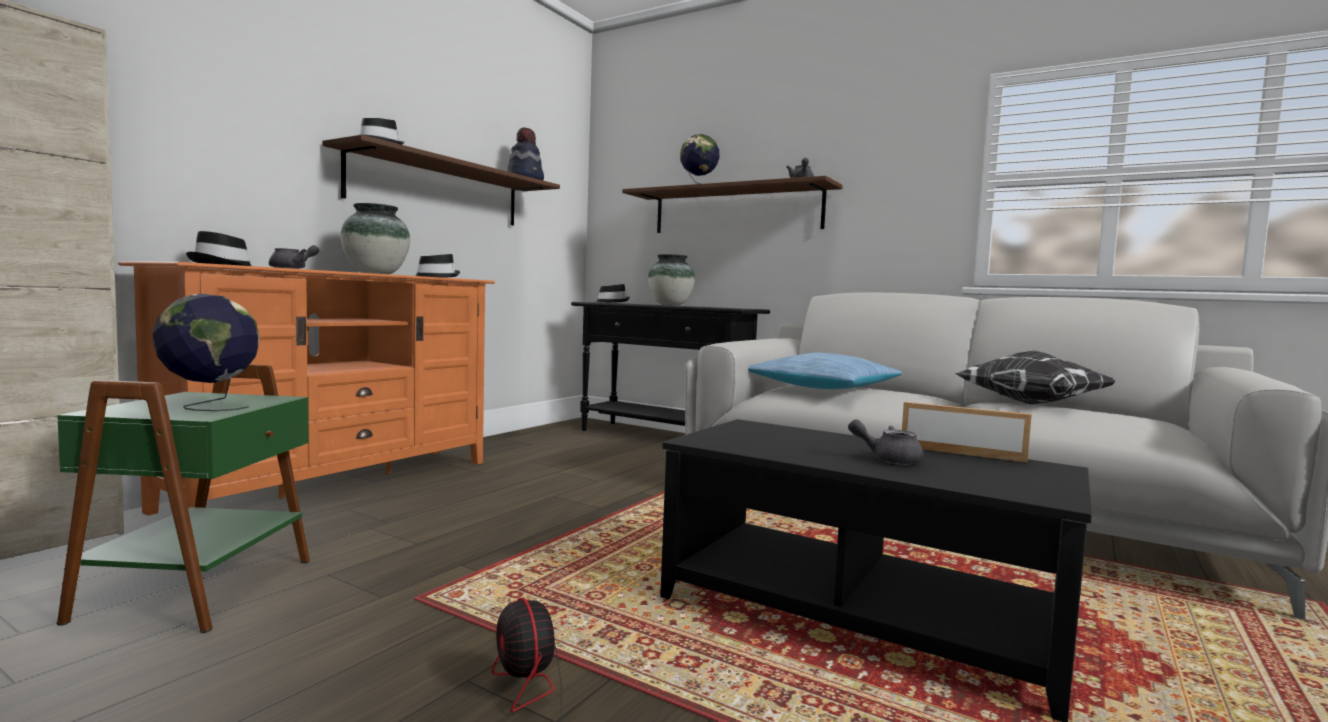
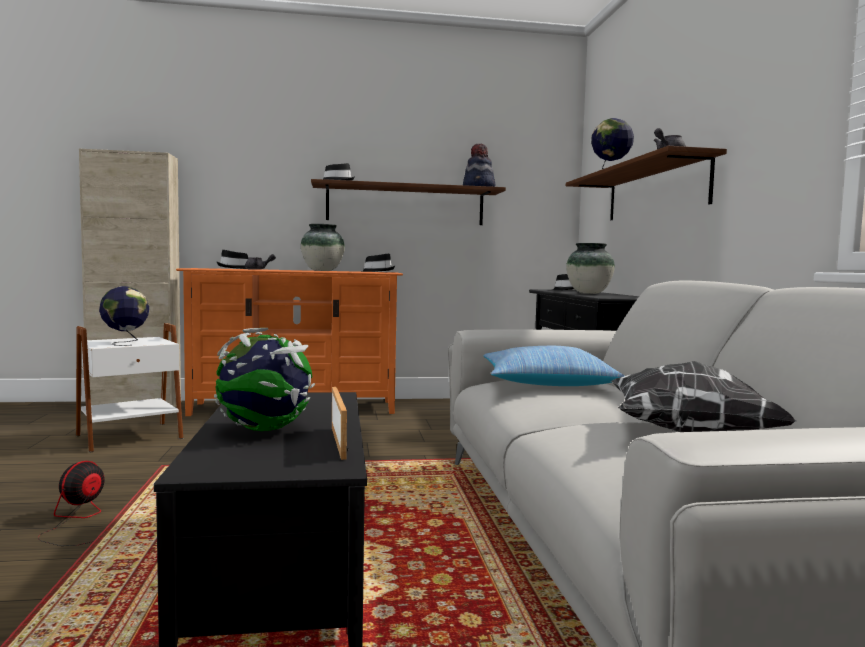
camera: 50 degrees right, 0 degrees up
green side table [57,364,310,633] -> white side table [76,323,183,452]
grey teapot [848,419,924,465] -> globe [214,328,315,431]

